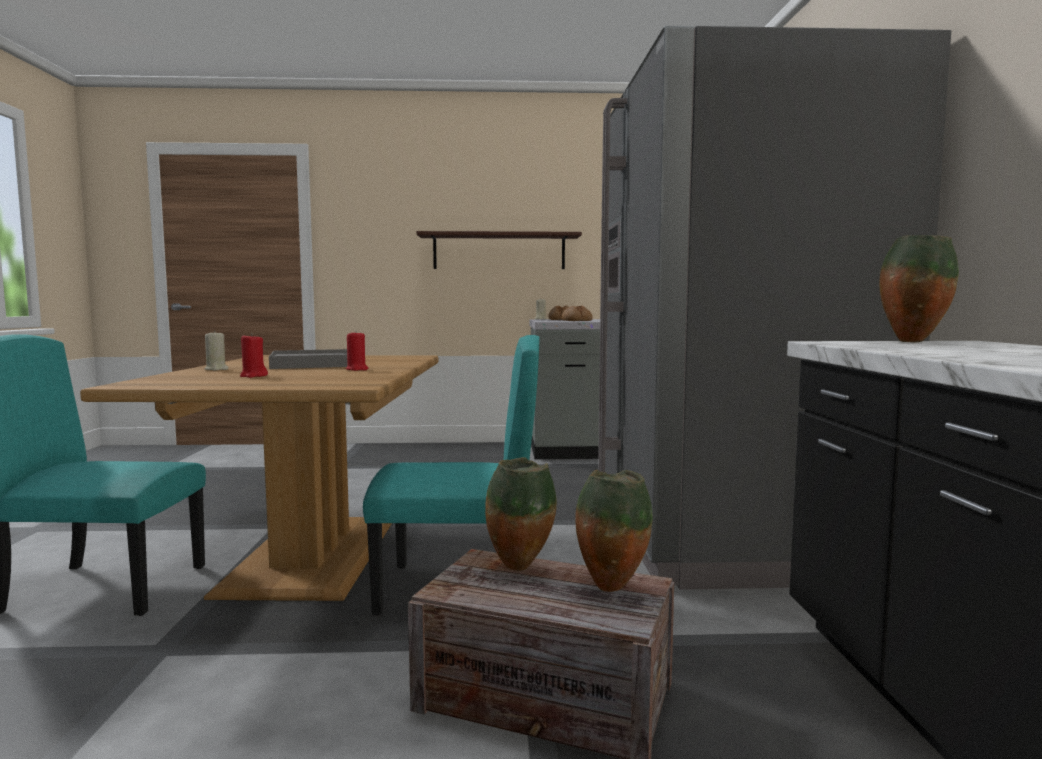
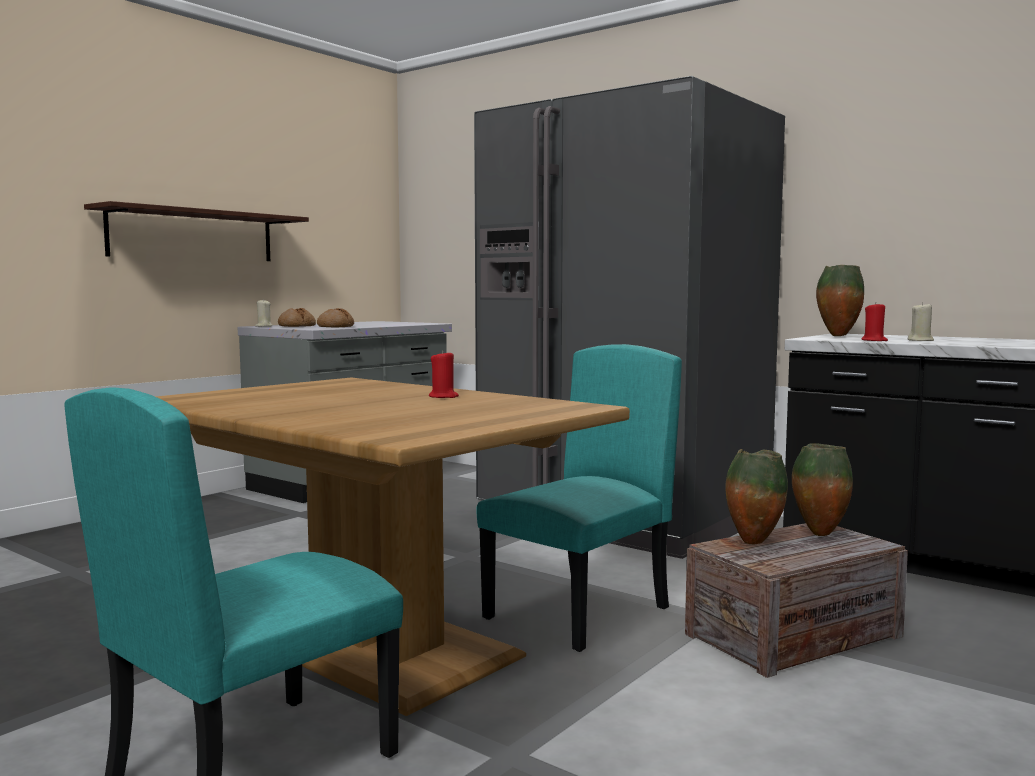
camera: 50 degrees left, 0 degrees up
beige candle [205,330,229,370] -> beige candle moved to [908,302,934,341]
red candle [240,333,268,378] -> red candle moved to [861,302,888,341]
grey tray [269,349,348,369] -> none

